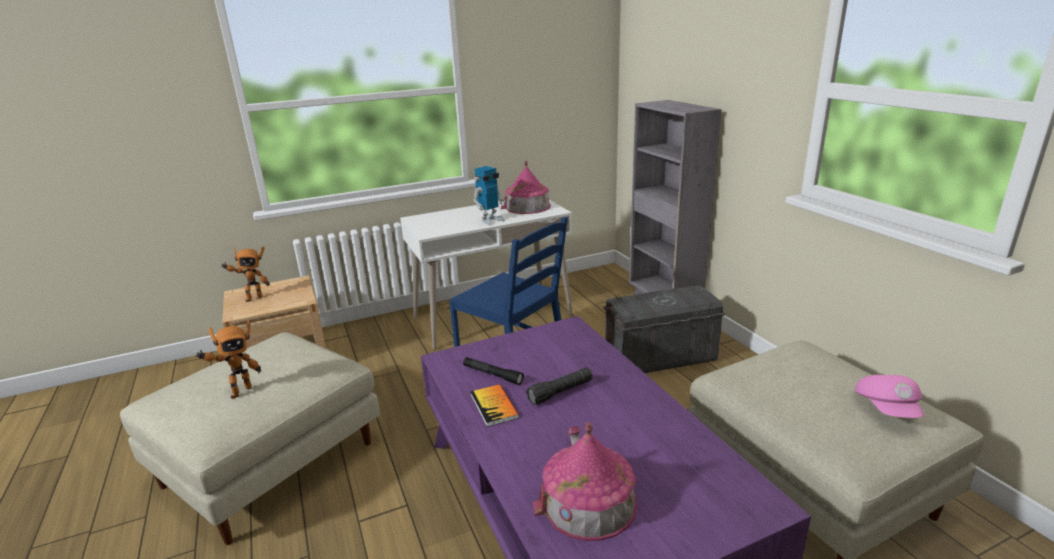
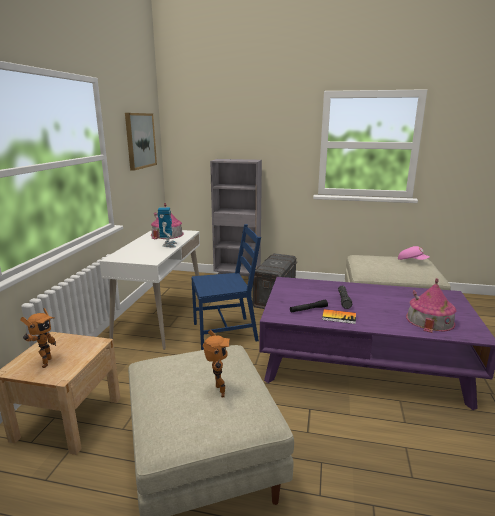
camera: 55 degrees left, 5 degrees down
none -> picture [125,113,157,171]

